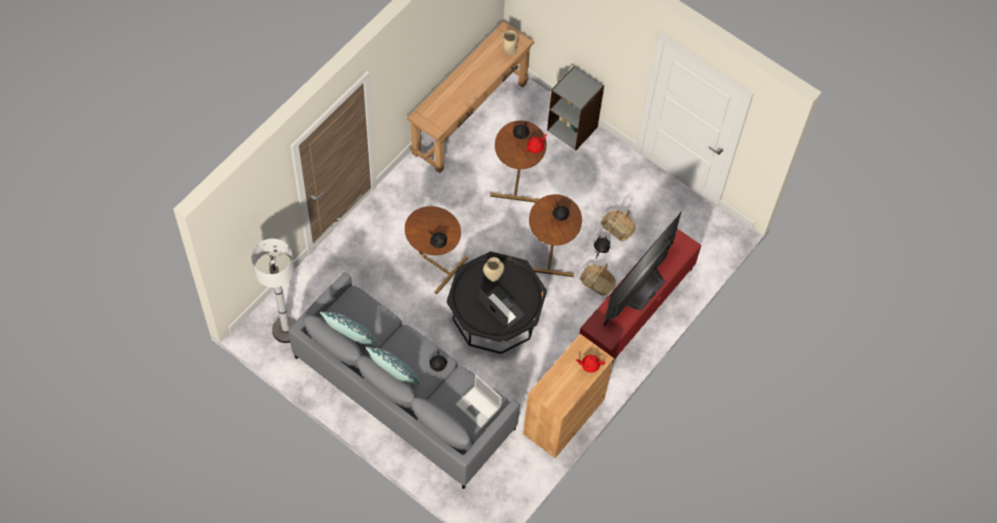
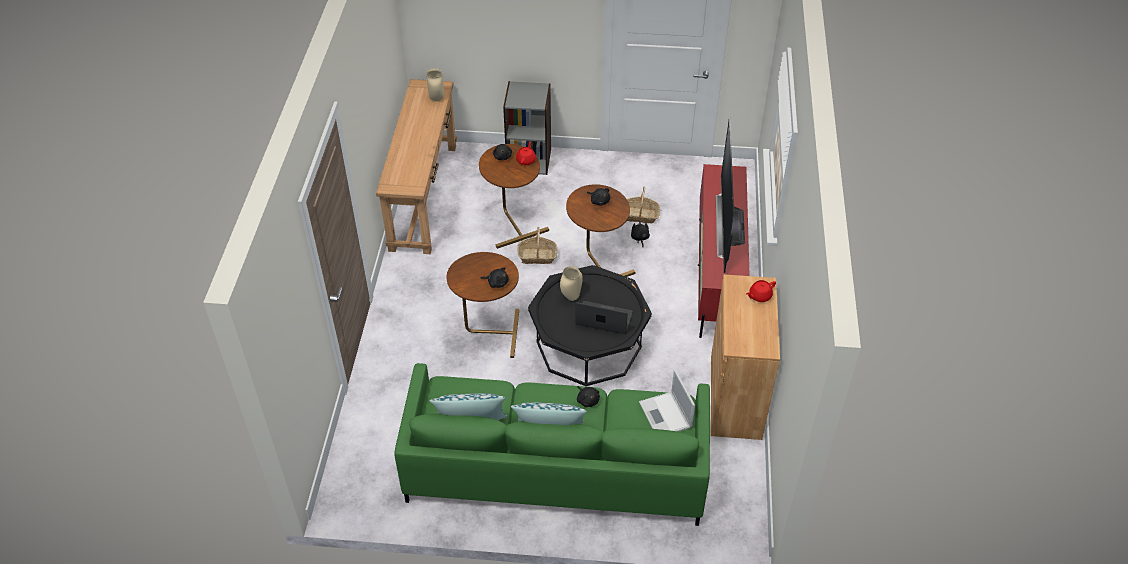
camera: 30 degrees left, 15 degrees down
white floor lamp [251,239,296,343] -> none
grey sofa [288,272,520,489] -> green sofa [394,363,710,526]
laptop [455,374,502,428] -> laptop turned 60 degrees clockwise [639,370,695,432]
basket [580,263,616,296] -> basket moved to [517,227,558,264]

